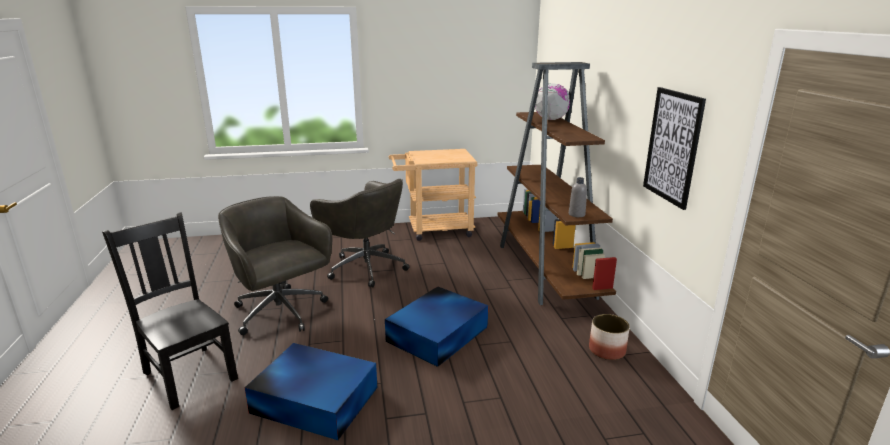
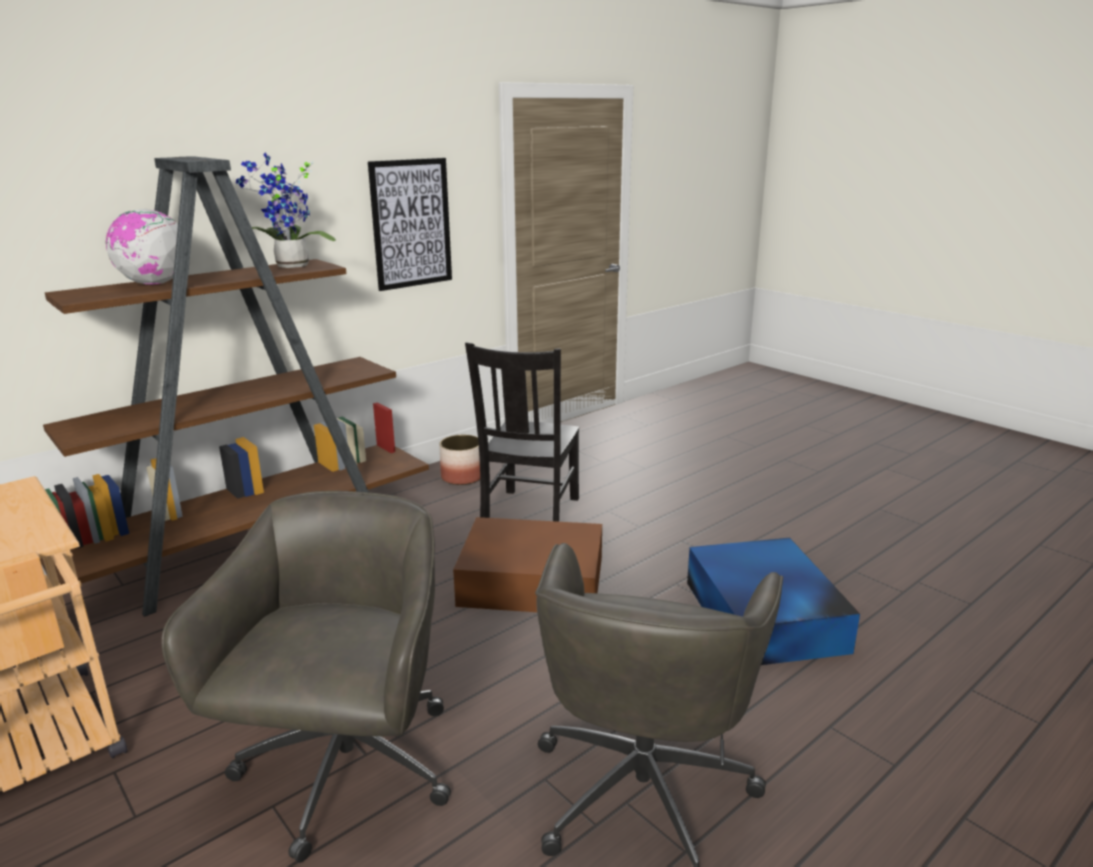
camera: 120 degrees left, 0 degrees up
black chair [102,212,238,410] -> black chair moved to [465,343,579,522]
blue storage box [385,286,488,367] -> brown storage box [453,517,602,612]
grey bottle [569,177,587,217] -> none
none -> potted plant [236,153,336,268]

